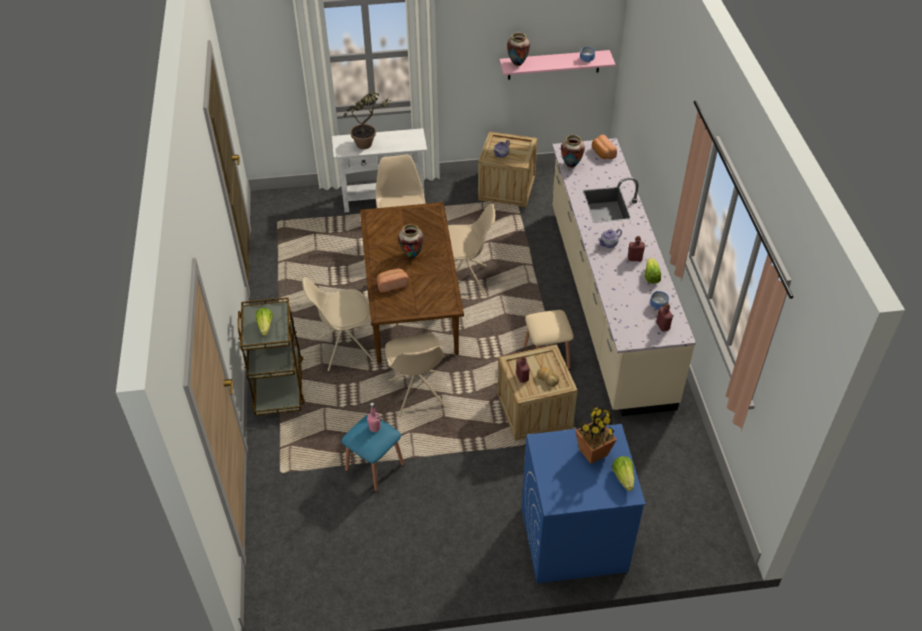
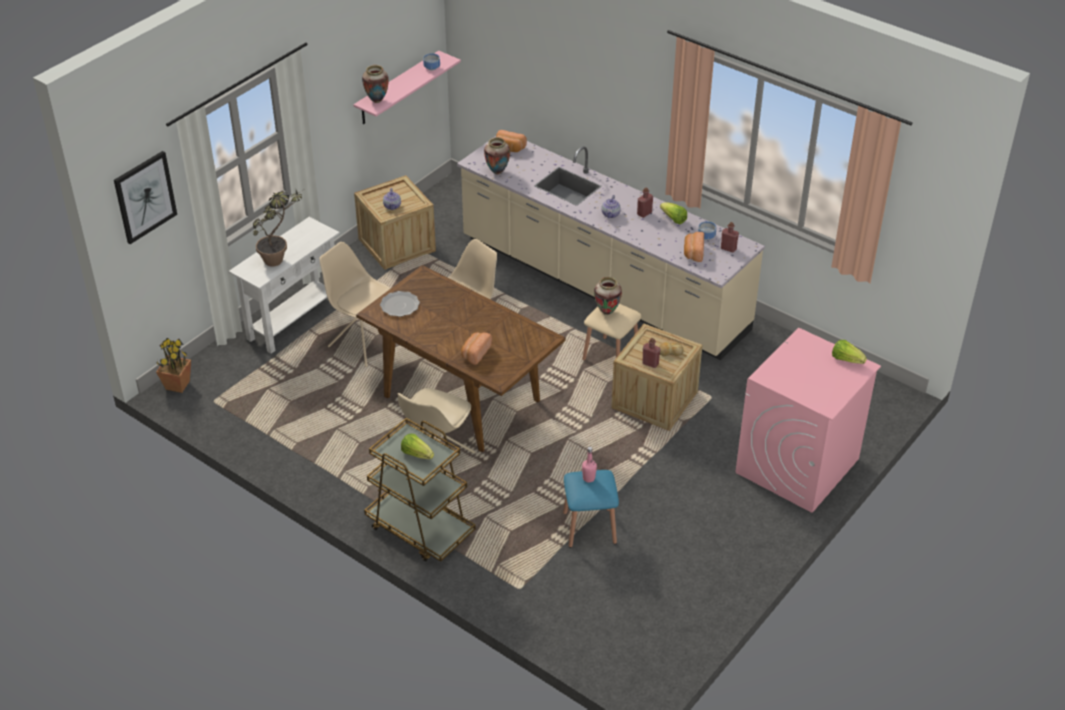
camera: 45 degrees left, 5 degrees down
beige chair [385,333,447,417] -> none
vase [398,224,424,258] -> vase moved to [594,277,622,315]
blue washing machine [522,424,646,583] -> pink washing machine [735,328,881,513]
potted plant [575,406,617,464] -> potted plant moved to [156,338,191,393]
none -> picture [114,151,177,244]
none -> plate [380,291,420,317]
none -> bread [684,232,704,262]

